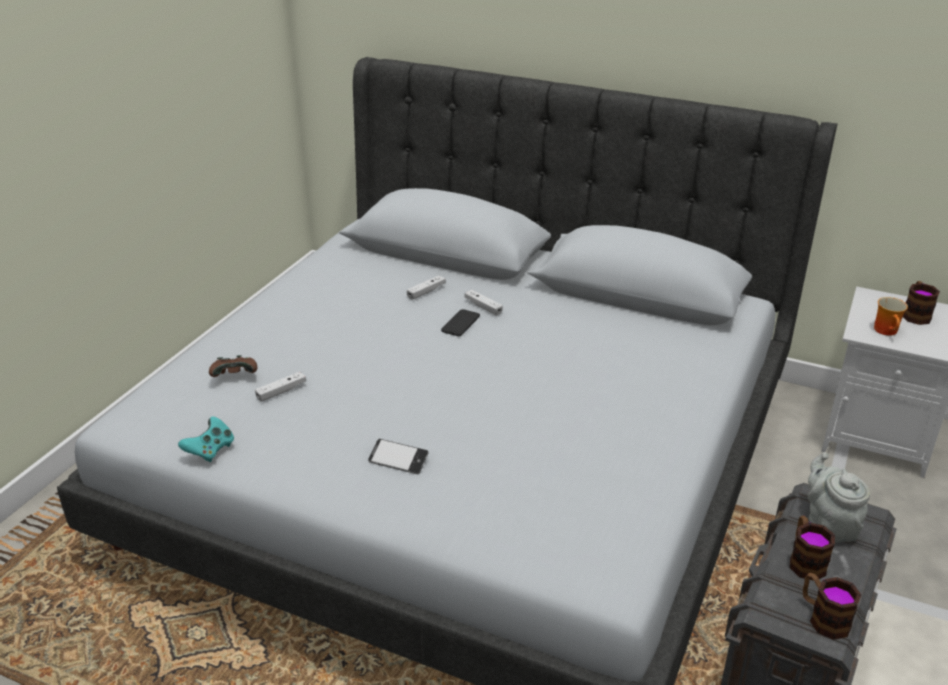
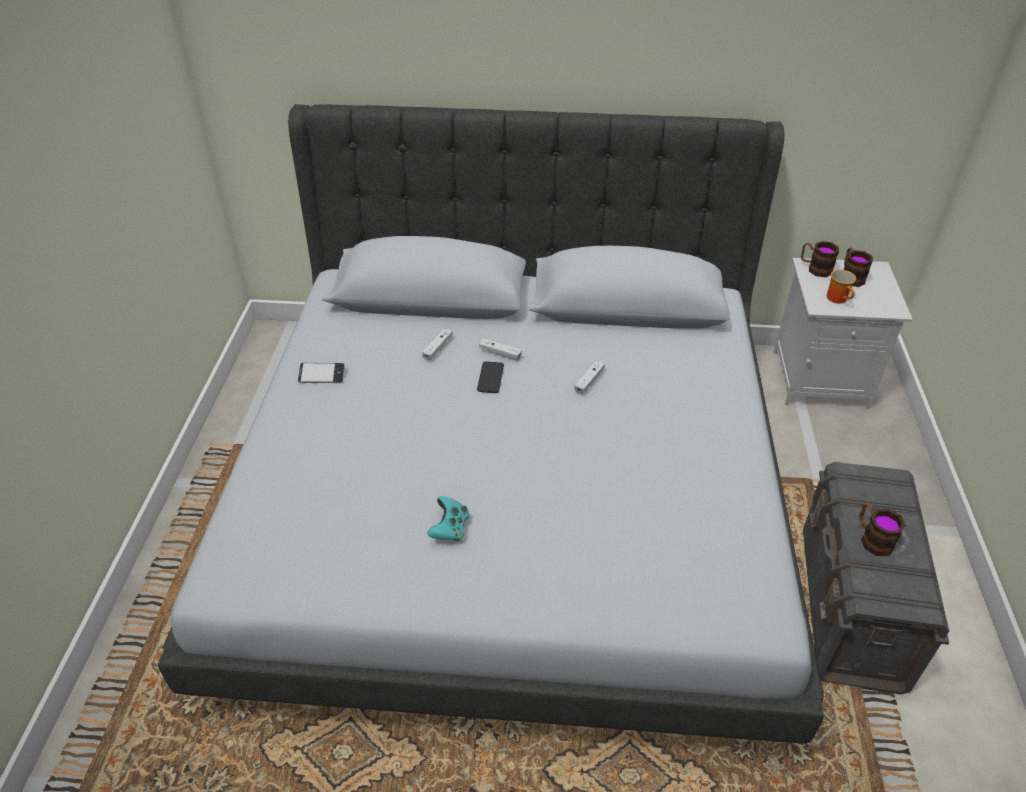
camera: 20 degrees left, 10 degrees up
turquoise game controller [178,416,234,462] -> turquoise game controller moved to [427,496,469,541]
brown game controller [209,355,258,377] -> none
white game controller [255,372,306,402] -> white game controller moved to [575,361,605,394]
phone [368,439,429,474] -> phone moved to [298,363,345,383]
mug [803,573,861,640] -> mug moved to [801,241,839,277]
grey teapot [808,452,870,543] -> none

